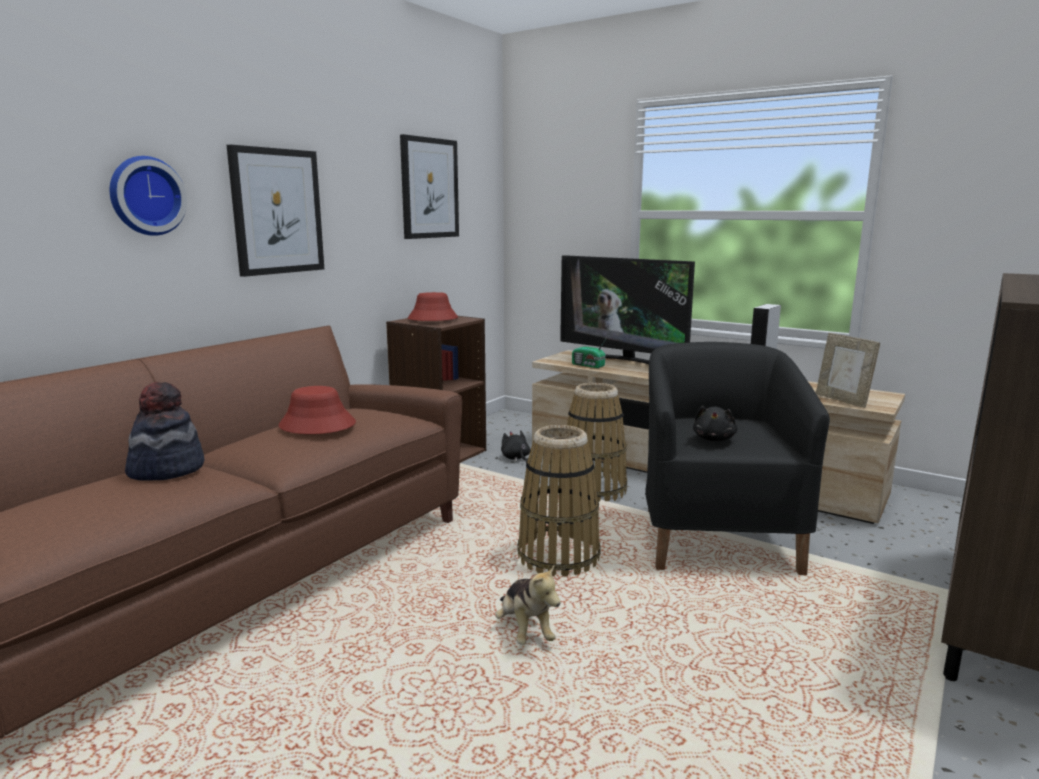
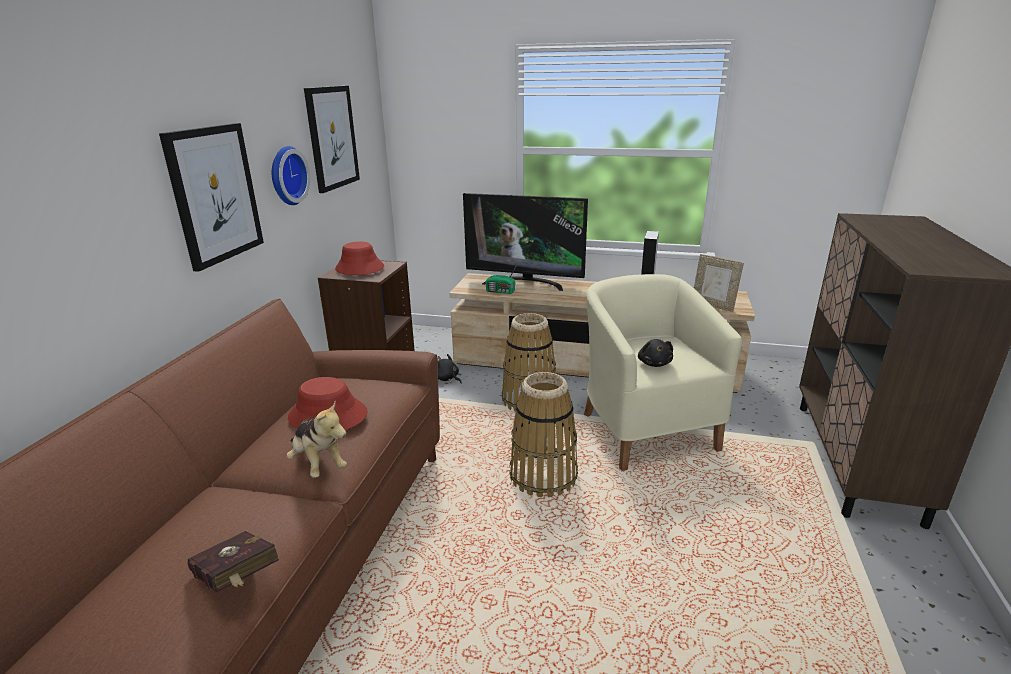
camera: 20 degrees left, 10 degrees up
wall clock [110,156,187,236] -> wall clock moved to [272,146,310,205]
hat [125,382,204,481] -> none
plush toy [495,565,561,645] -> plush toy moved to [287,401,347,478]
black armchair [645,342,830,575] -> beige armchair [584,274,742,471]
none -> red book [188,531,279,592]

